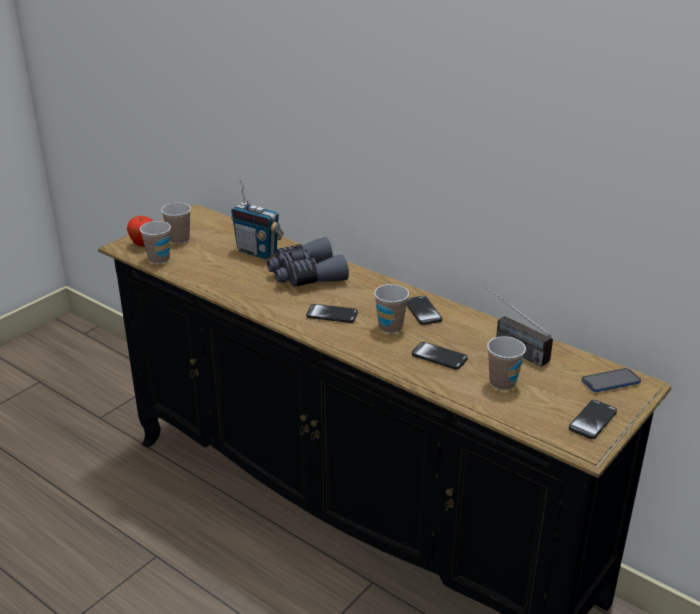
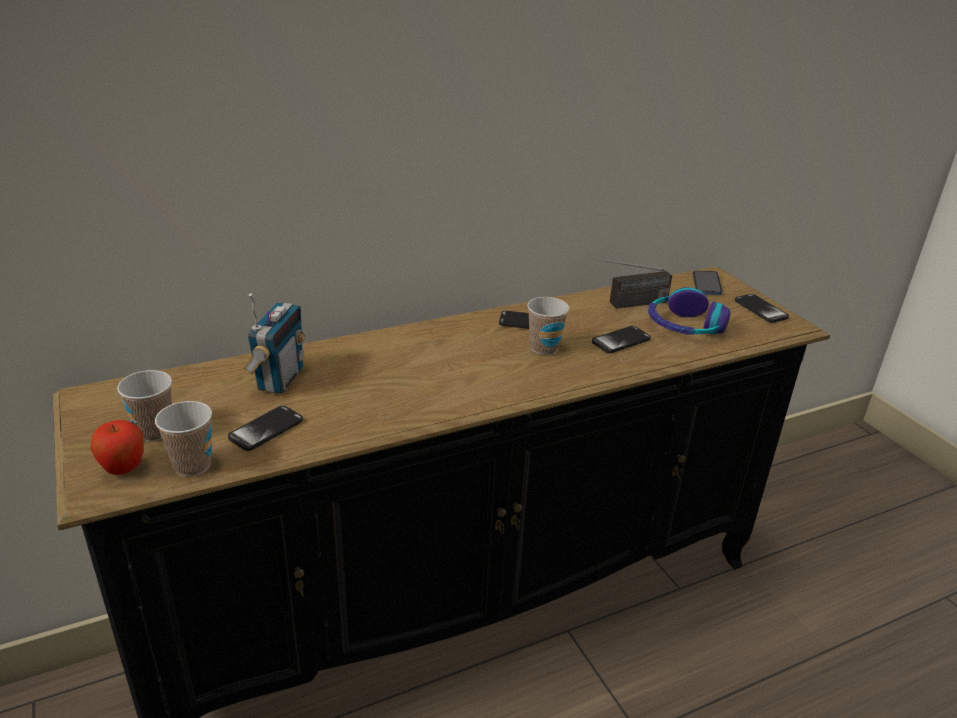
camera: 65 degrees left, 0 degrees up
radio [231,180,284,259] -> radio turned 45 degrees counterclockwise [243,293,305,394]
grey binoculars [267,237,349,287] -> none
phone [306,304,358,323] -> phone moved to [228,406,303,451]
cup [487,336,526,390] -> headphones [648,287,731,335]

